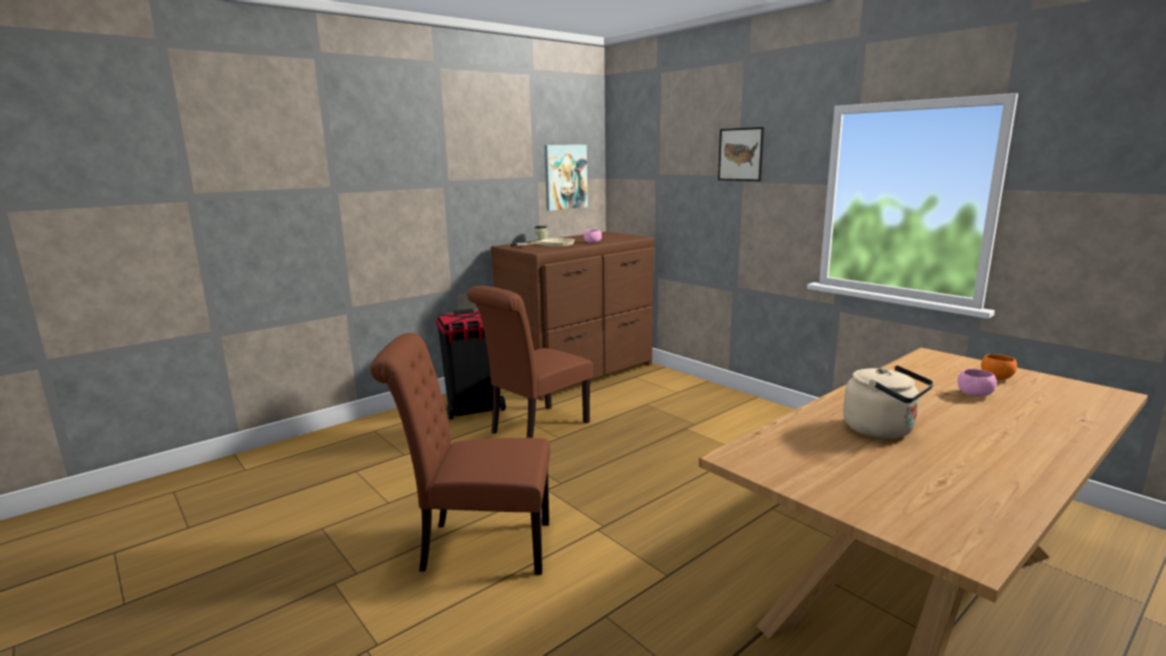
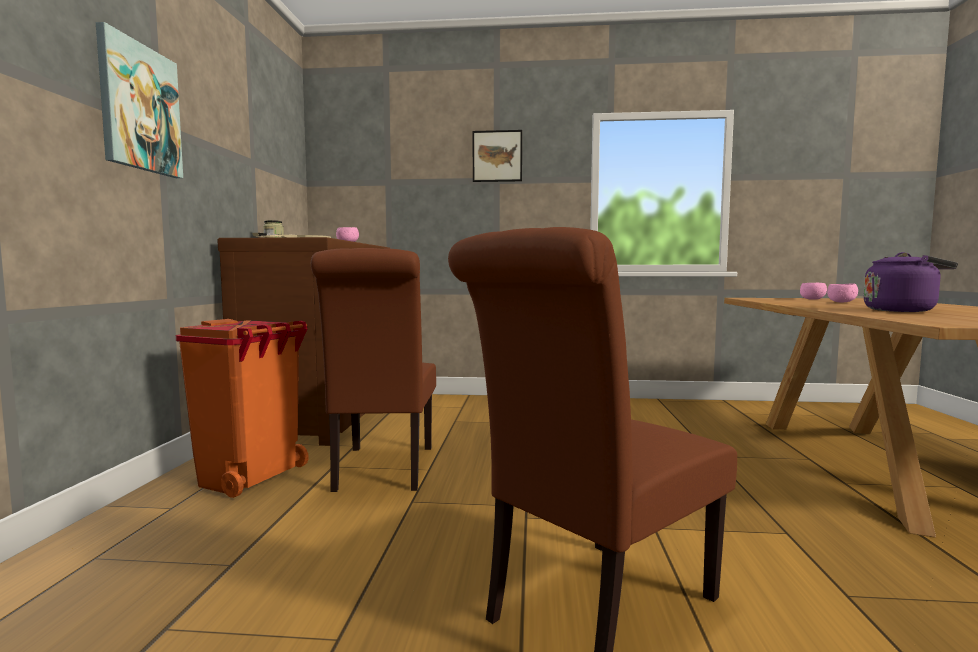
camera: 45 degrees left, 10 degrees down
black trash can [436,309,506,419] -> orange trash can [176,319,309,498]
picture [544,145,588,211] -> picture moved to [96,22,183,178]
beige kettle [843,365,934,439] -> purple kettle [864,252,958,312]
orange bowl [981,354,1017,380] -> pink bowl [800,283,827,300]

